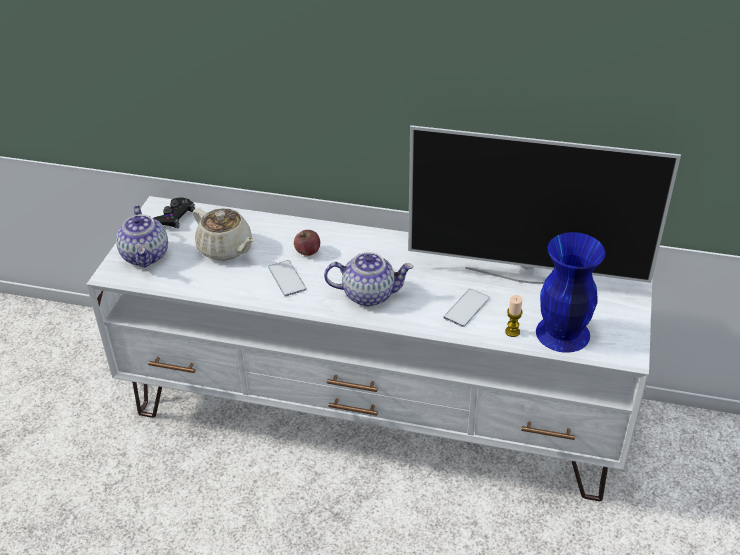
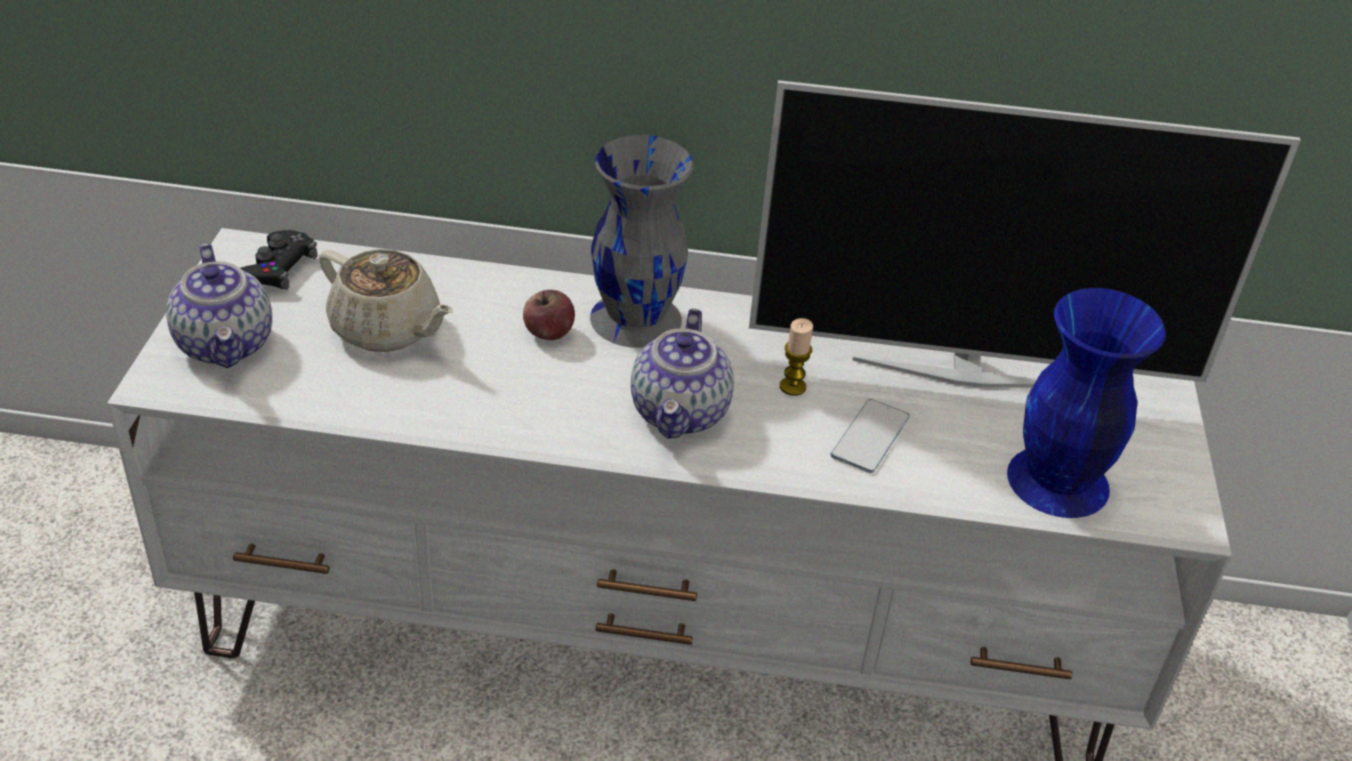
camera: 10 degrees left, 0 degrees up
phone [268,260,306,296] -> none
teapot [324,252,413,307] -> teapot turned 105 degrees clockwise [631,309,734,439]
candle [505,295,523,337] -> candle moved to [780,318,813,396]
none -> grey vase [590,135,693,348]

